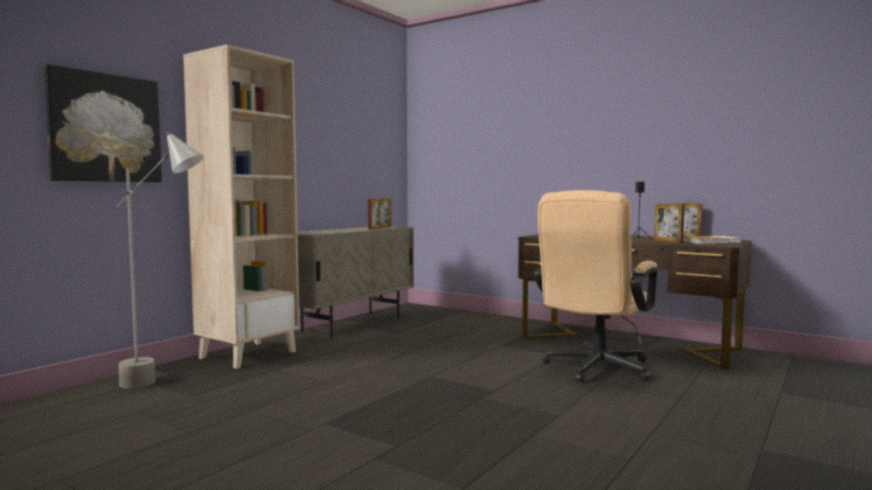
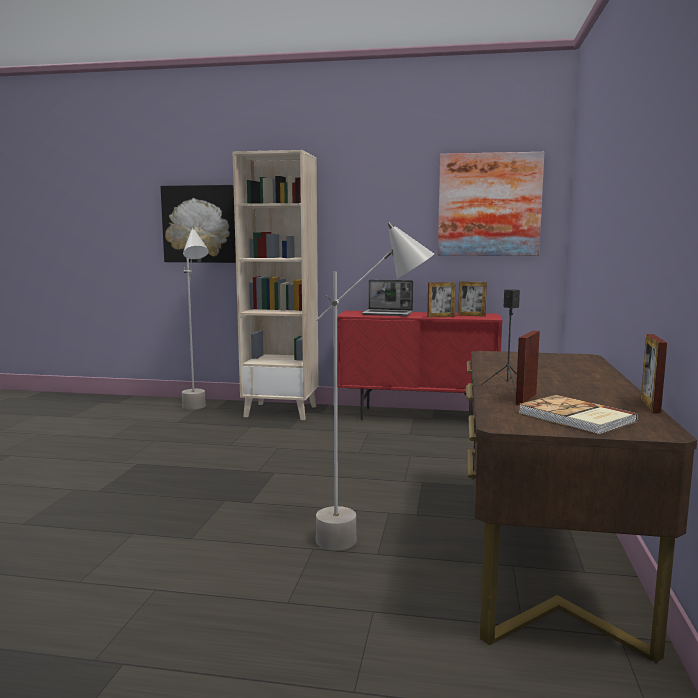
camera: 65 degrees right, 5 degrees up
beige cabinet [297,226,414,338] -> red cabinet [337,311,503,420]
beige office chair [534,190,658,382] -> grey floor lamp [316,222,434,551]
none -> laptop [362,279,413,316]
none -> picture [438,152,544,256]

